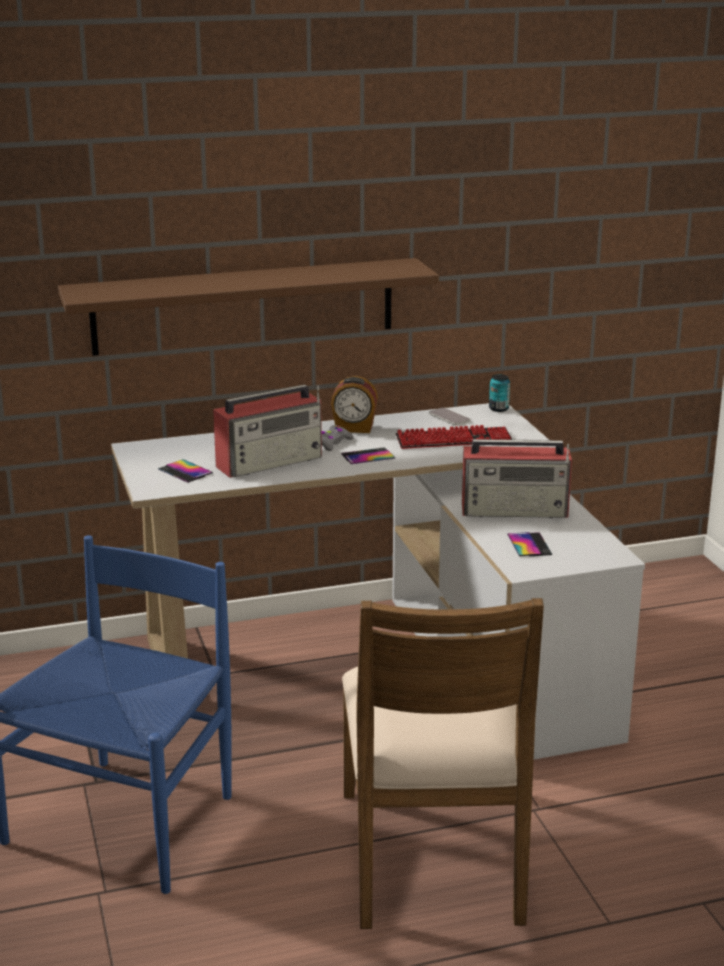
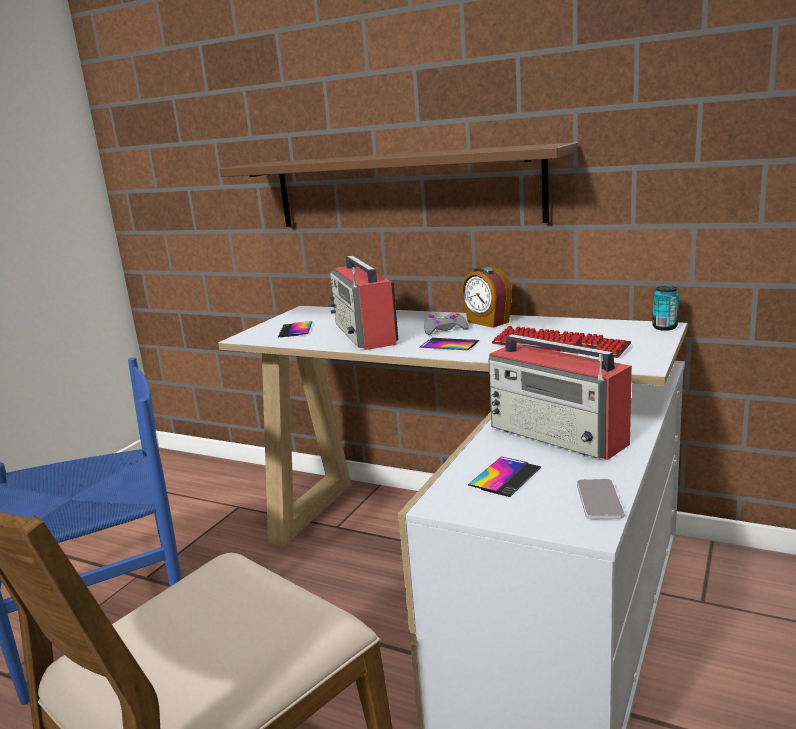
camera: 45 degrees right, 5 degrees down
radio [213,384,322,478] -> radio turned 60 degrees clockwise [329,255,398,350]
phone [429,408,470,425] -> phone moved to [577,479,624,520]

